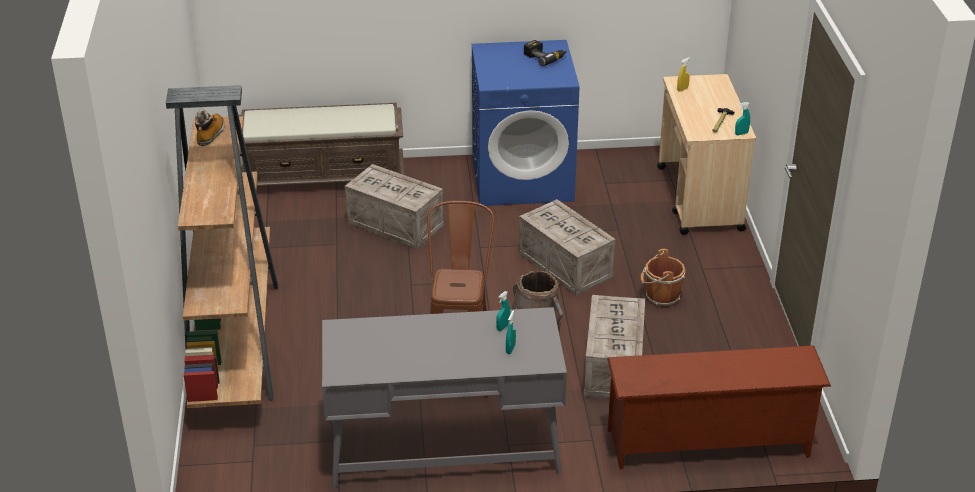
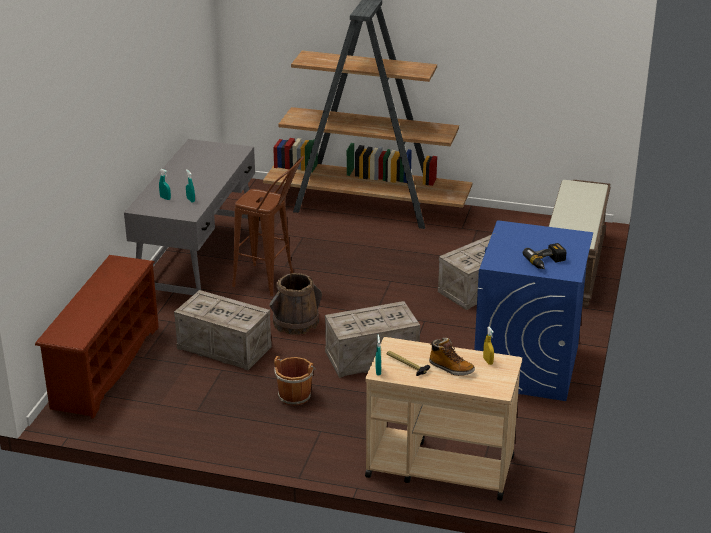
camera: 110 degrees right, 5 degrees down
boot [195,110,225,146] -> boot moved to [429,338,475,376]

